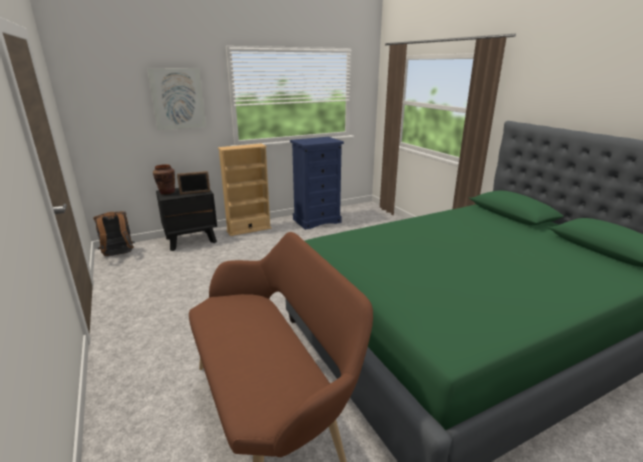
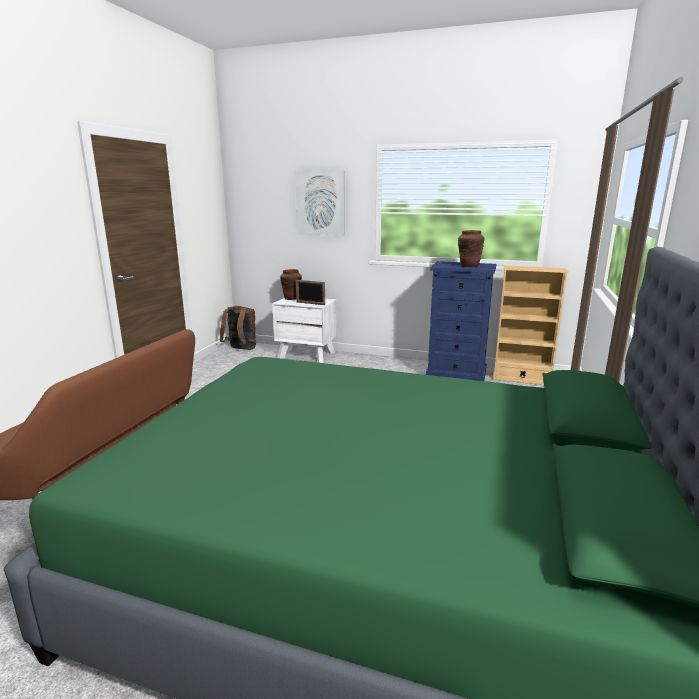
camera: 45 degrees right, 5 degrees down
black nightstand [156,188,217,251] -> white nightstand [272,298,337,363]
beige bookcase [218,143,271,236] -> beige bookcase moved to [493,266,569,385]
none -> brown vase [458,230,485,267]

